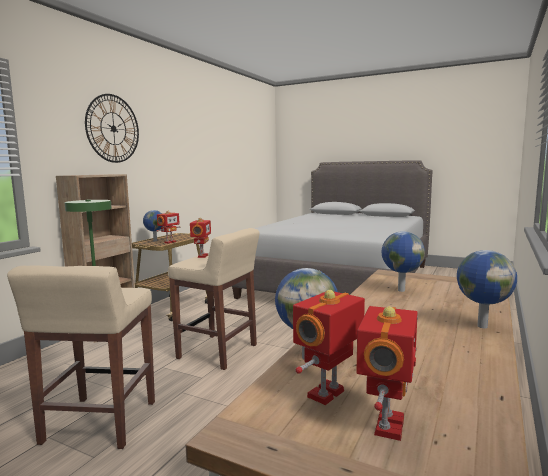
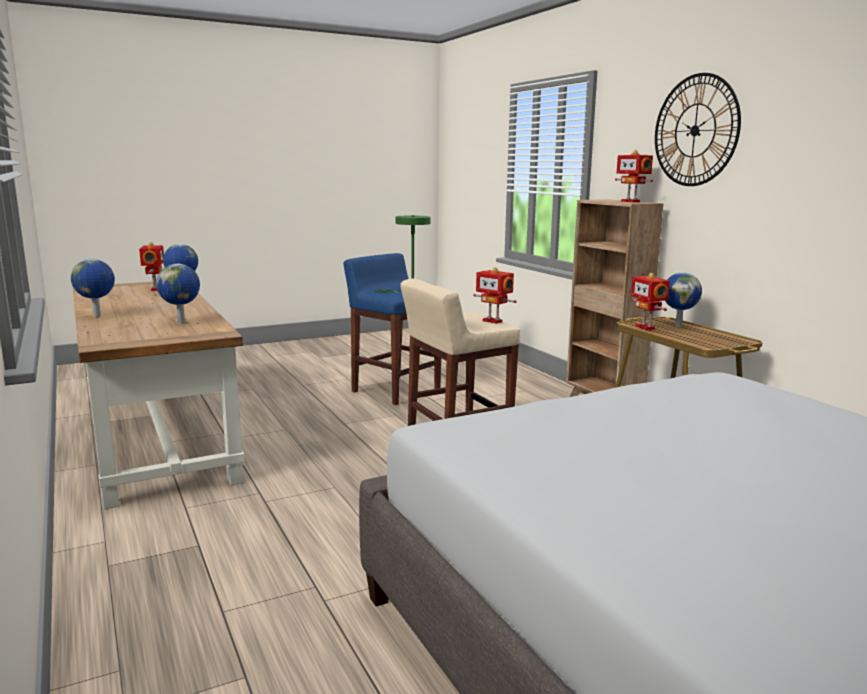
camera: 125 degrees right, 5 degrees up
beige stool [7,265,155,449] -> blue stool [343,253,441,405]
toy robot [356,306,418,441] -> toy robot moved to [615,150,653,202]

